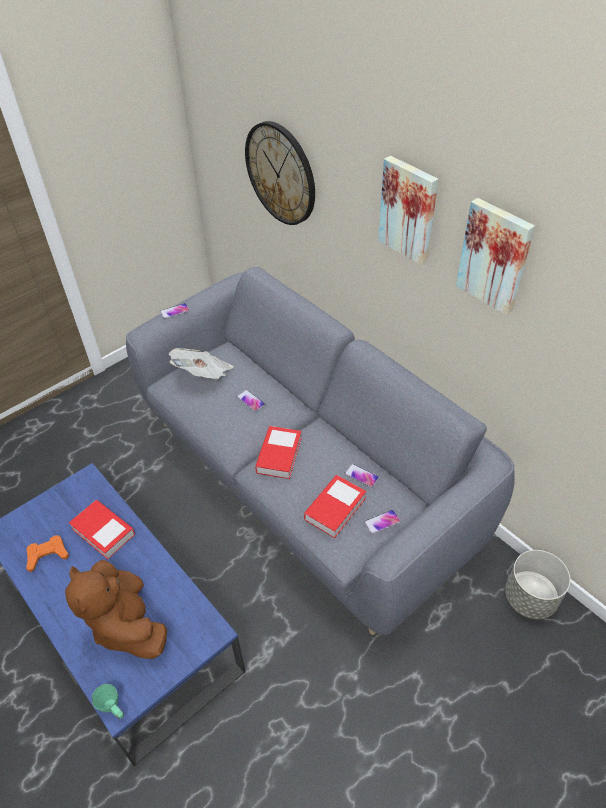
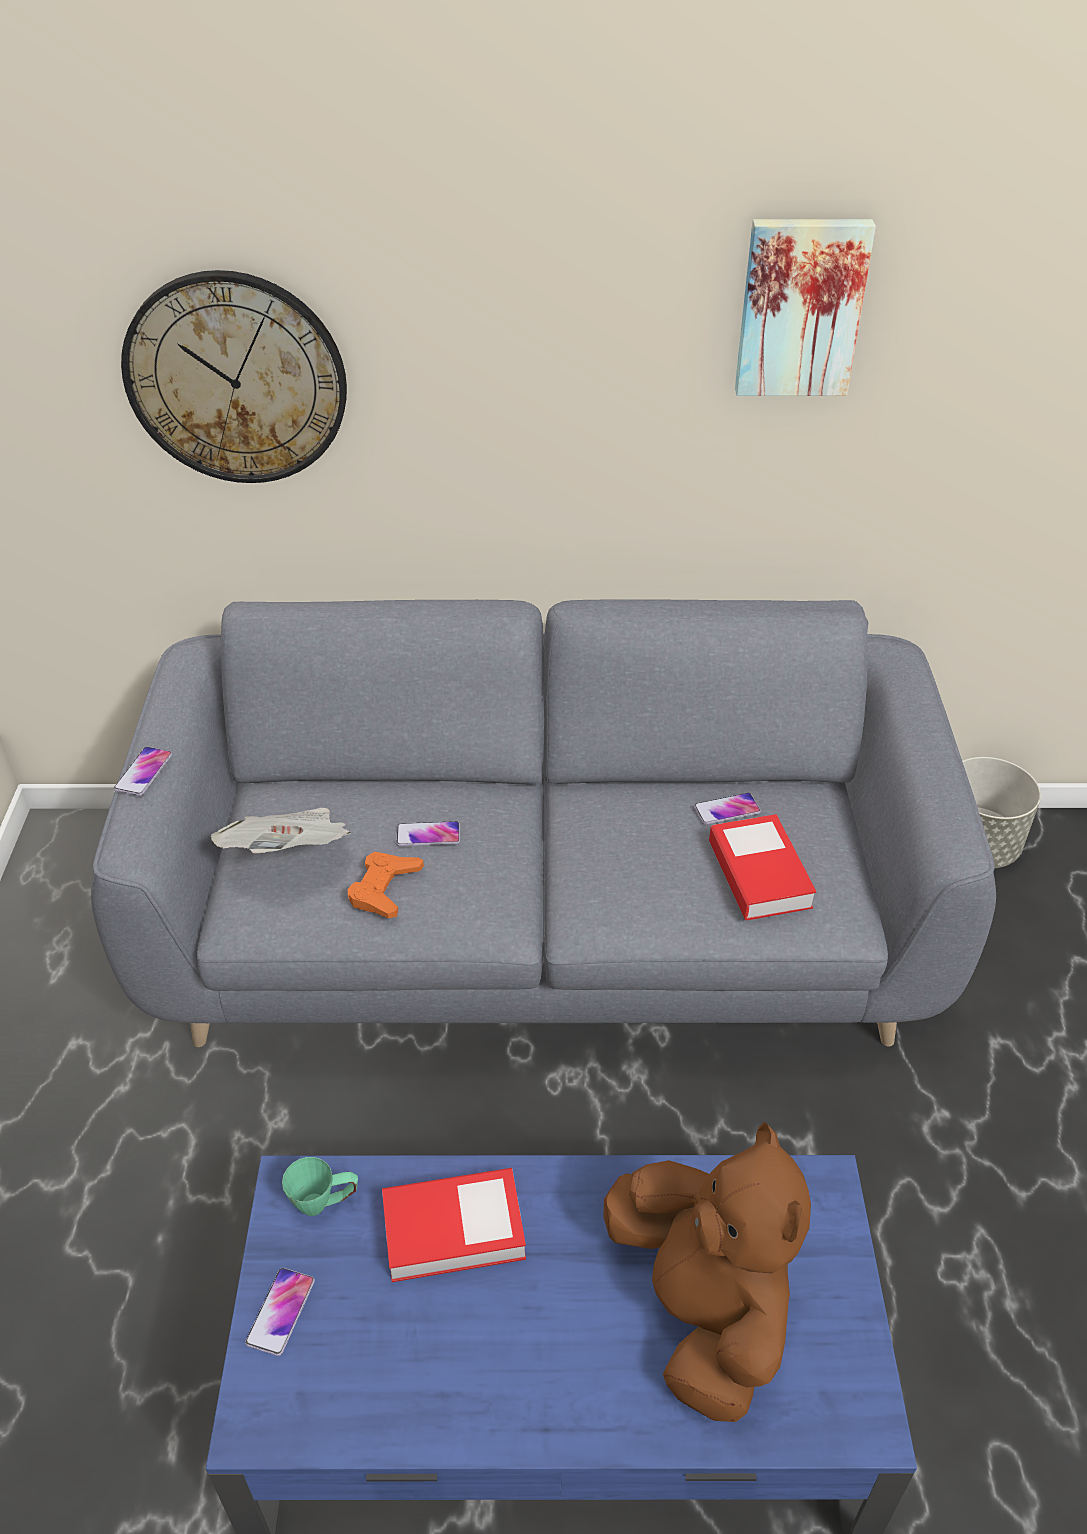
camera: 50 degrees left, 5 degrees down
orange game controller [26,536,69,572] -> orange game controller moved to [348,852,424,918]
brown plush toy [65,560,167,659] -> brown plush toy turned 120 degrees counterclockwise [604,1122,811,1422]
green mug [92,684,124,719] -> green mug moved to [282,1157,358,1216]
book [255,426,302,479] -> none
phone [364,510,401,534] -> phone moved to [245,1268,315,1356]
picture [378,156,439,265] -> none

